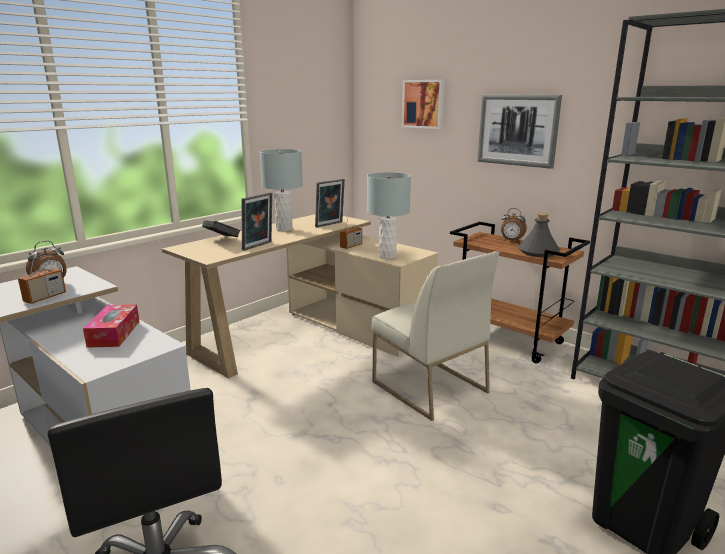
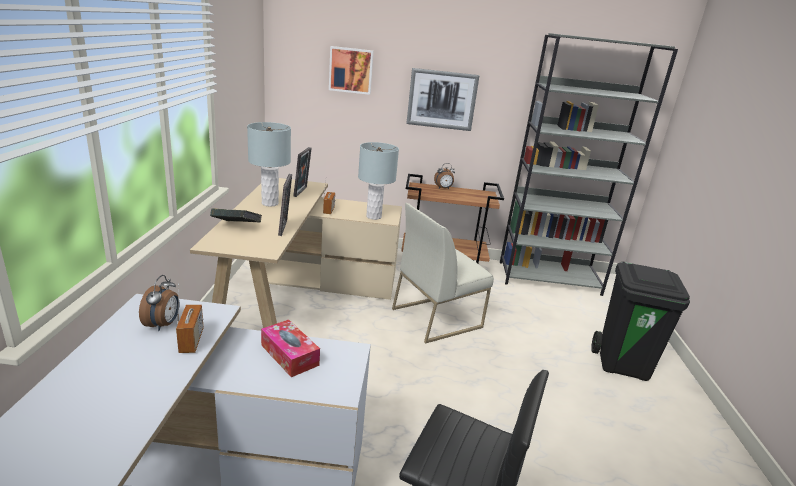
camera: 40 degrees left, 5 degrees up
white chair [372,251,499,421] -> white chair turned 135 degrees clockwise [392,203,494,344]
grey bottle [518,213,560,257] -> none

